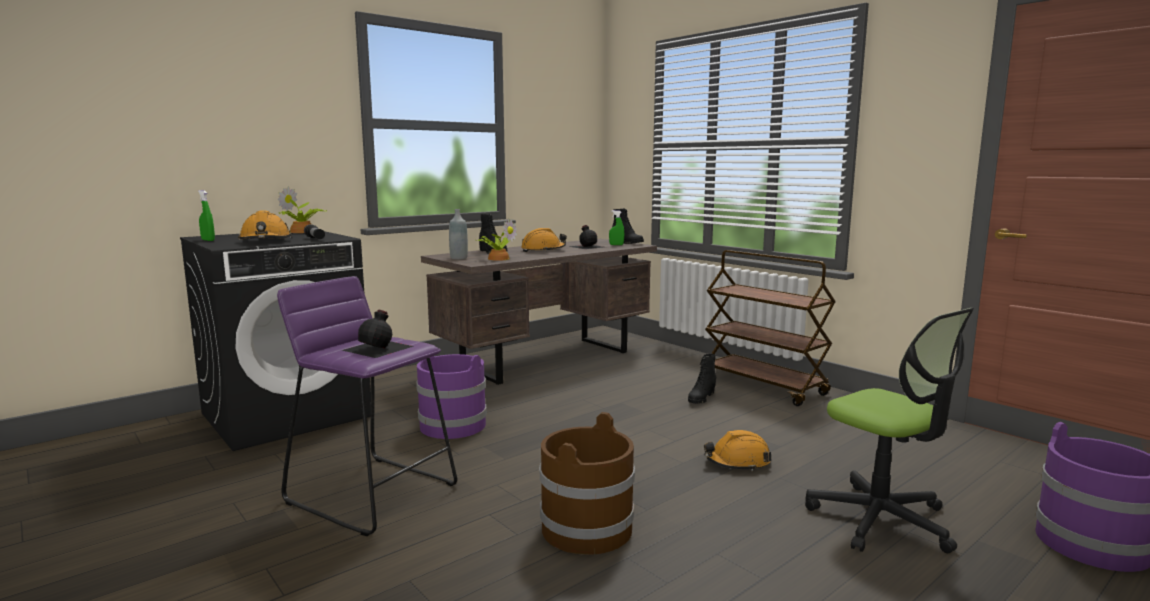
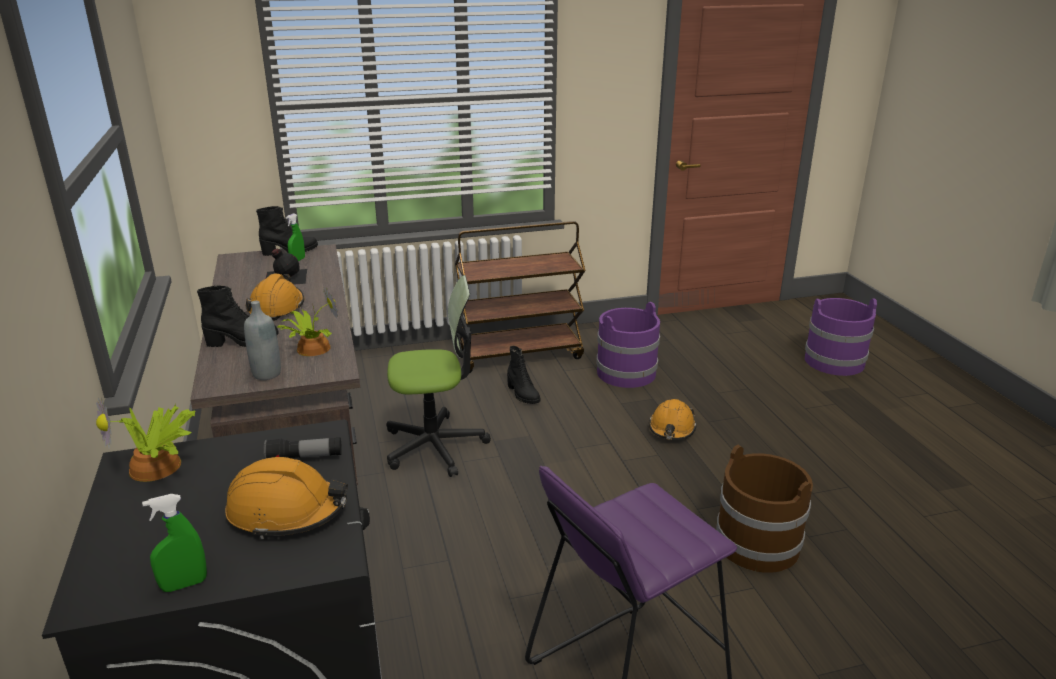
camera: 65 degrees left, 15 degrees up
black bottle [342,310,414,358] -> none
purple bucket [416,354,487,439] -> purple bucket moved to [596,302,660,388]
office chair [805,308,974,553] -> office chair moved to [386,275,491,477]

